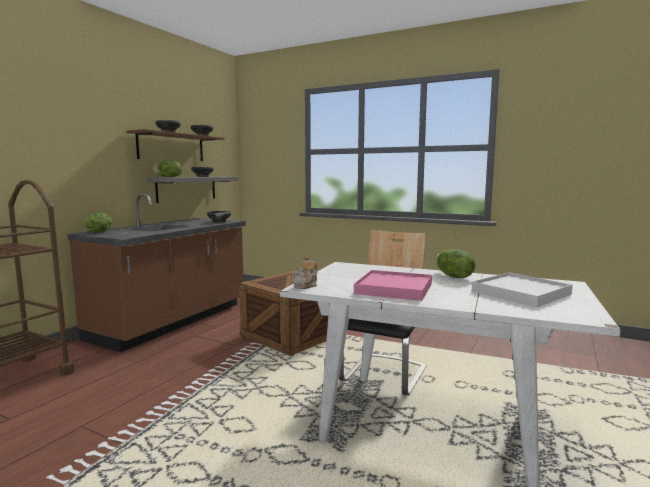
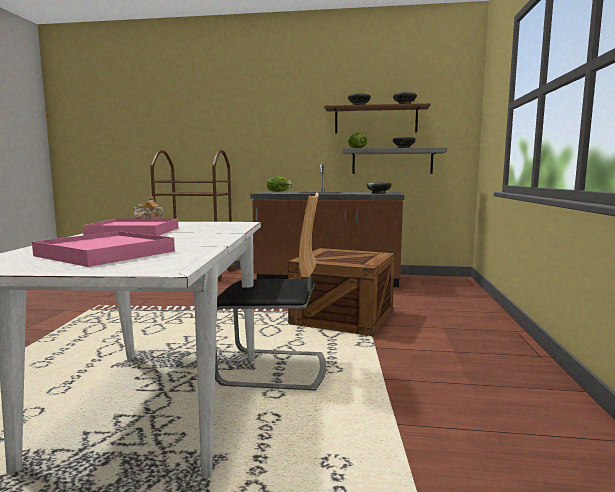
camera: 70 degrees right, 0 degrees up
lettuce [435,249,476,278] -> none
white tray [472,272,573,307] -> pink tray [32,231,175,267]

